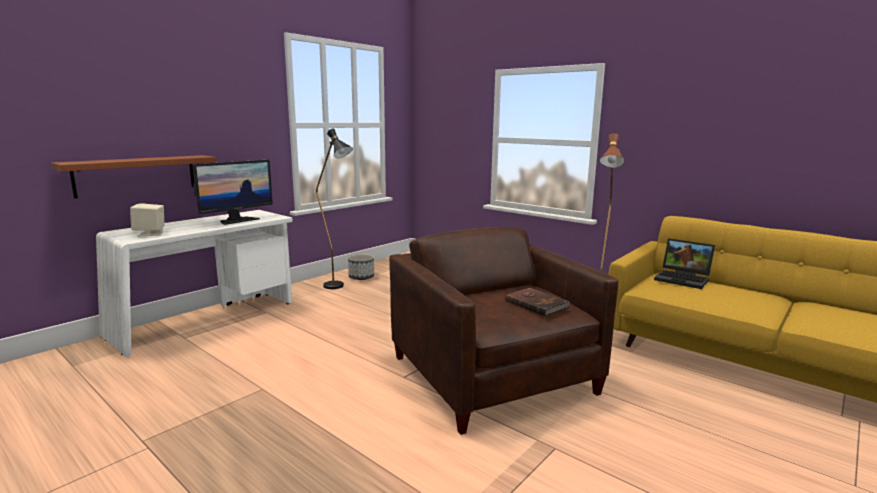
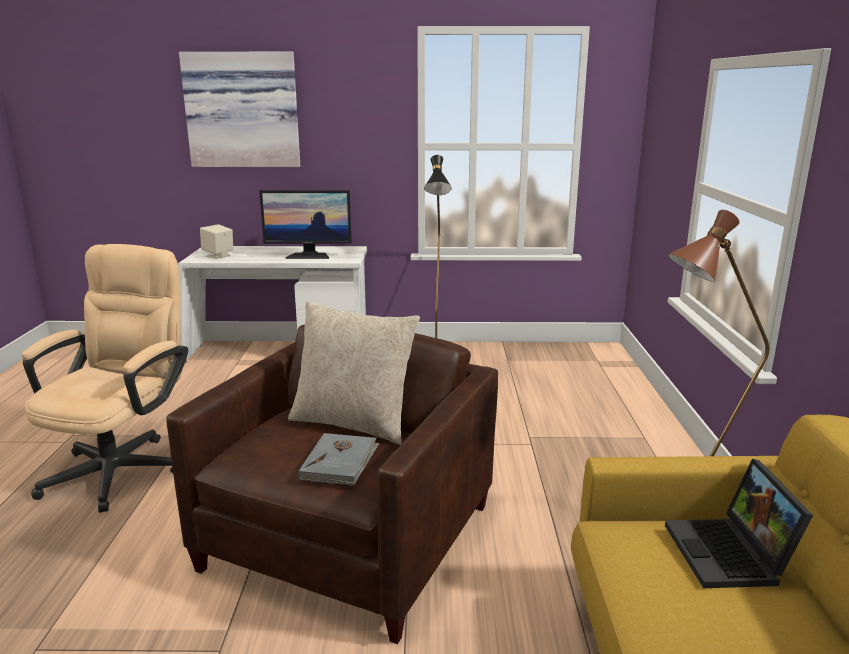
camera: 50 degrees right, 5 degrees up
brown shelf [51,155,216,199] -> none
planter [348,254,374,280] -> none
brown book [505,288,570,316] -> grey book [298,433,380,486]
none -> beige office chair [22,244,188,513]
none -> picture [179,52,300,167]
none -> beige pillow [288,301,420,445]

